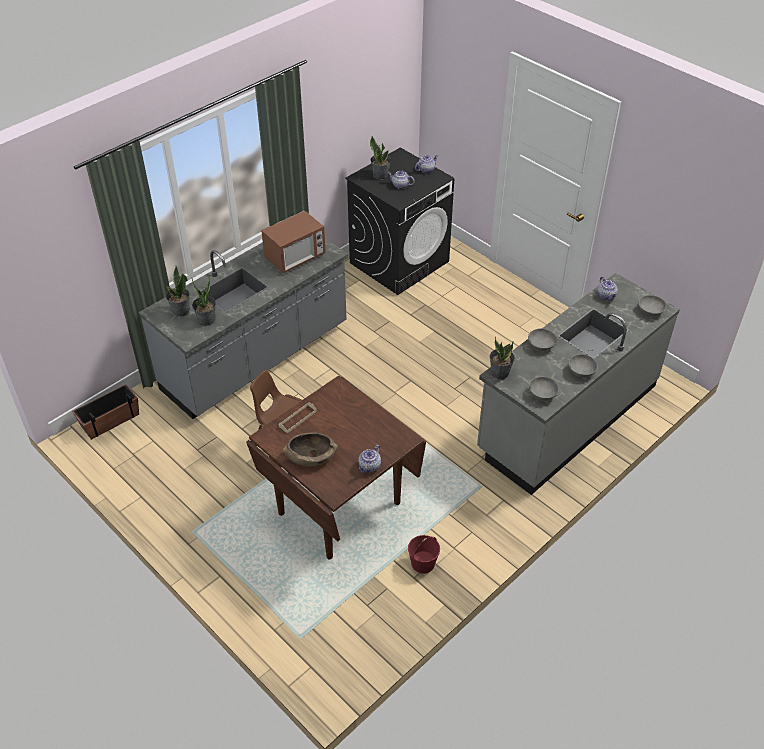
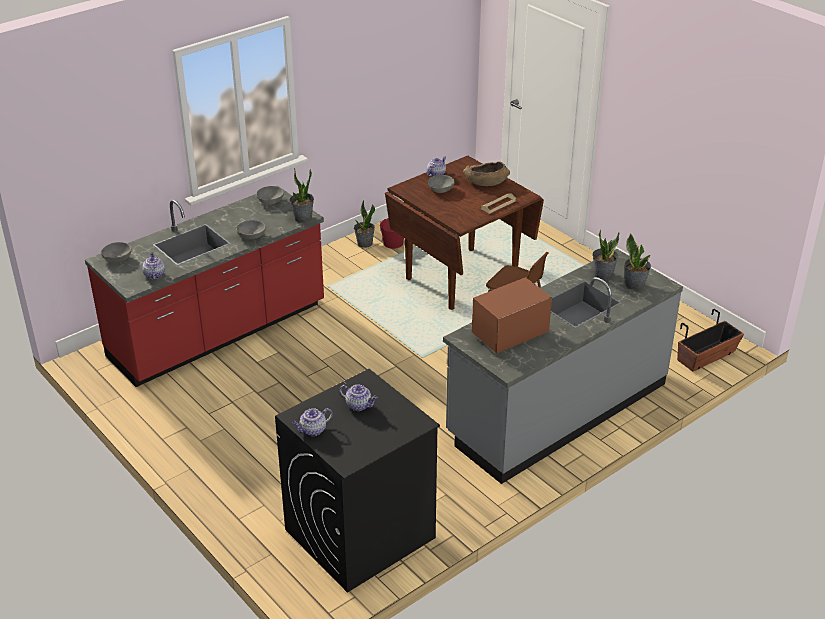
camera: 175 degrees left, 10 degrees down
potted plant [370,136,391,180] -> potted plant moved to [354,200,375,248]
grey counter [477,273,680,495] -> red counter [85,186,324,387]
grey bowl [568,354,598,377] -> grey bowl moved to [428,175,455,193]

